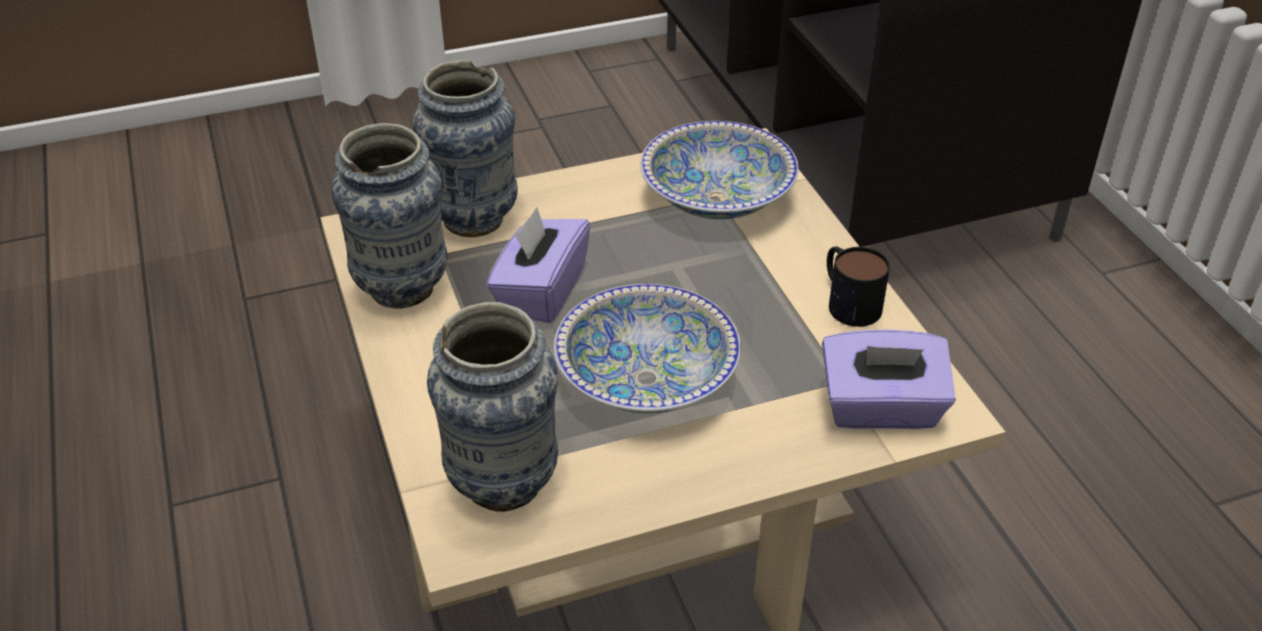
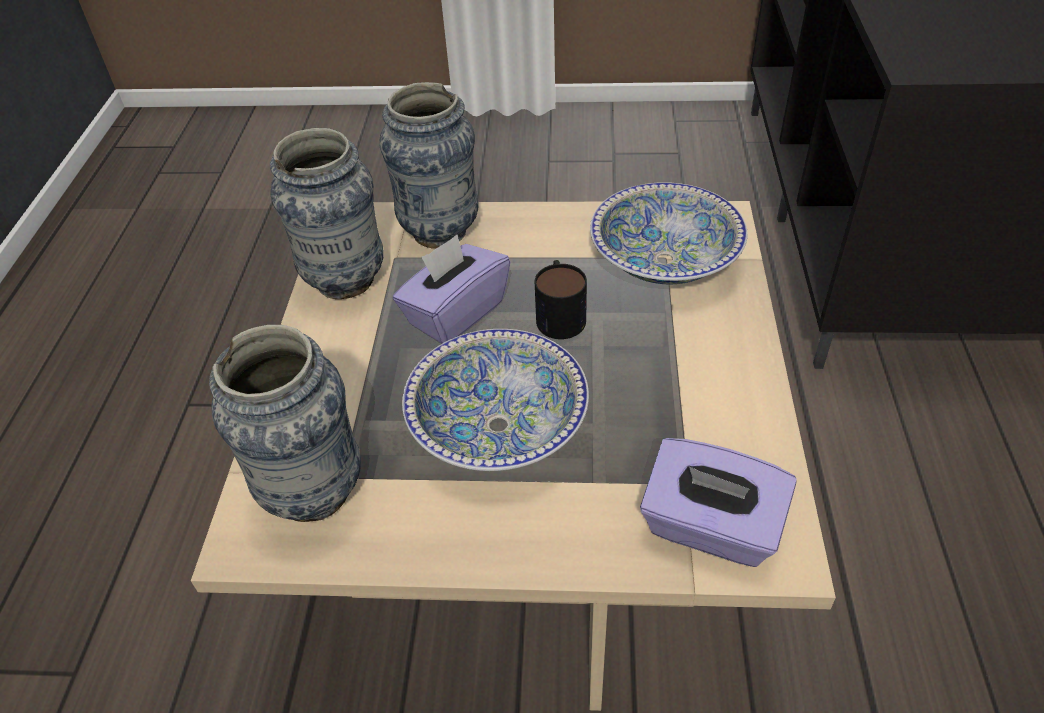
camera: 25 degrees right, 5 degrees up
mug [827,246,890,327] -> mug moved to [535,260,587,339]

